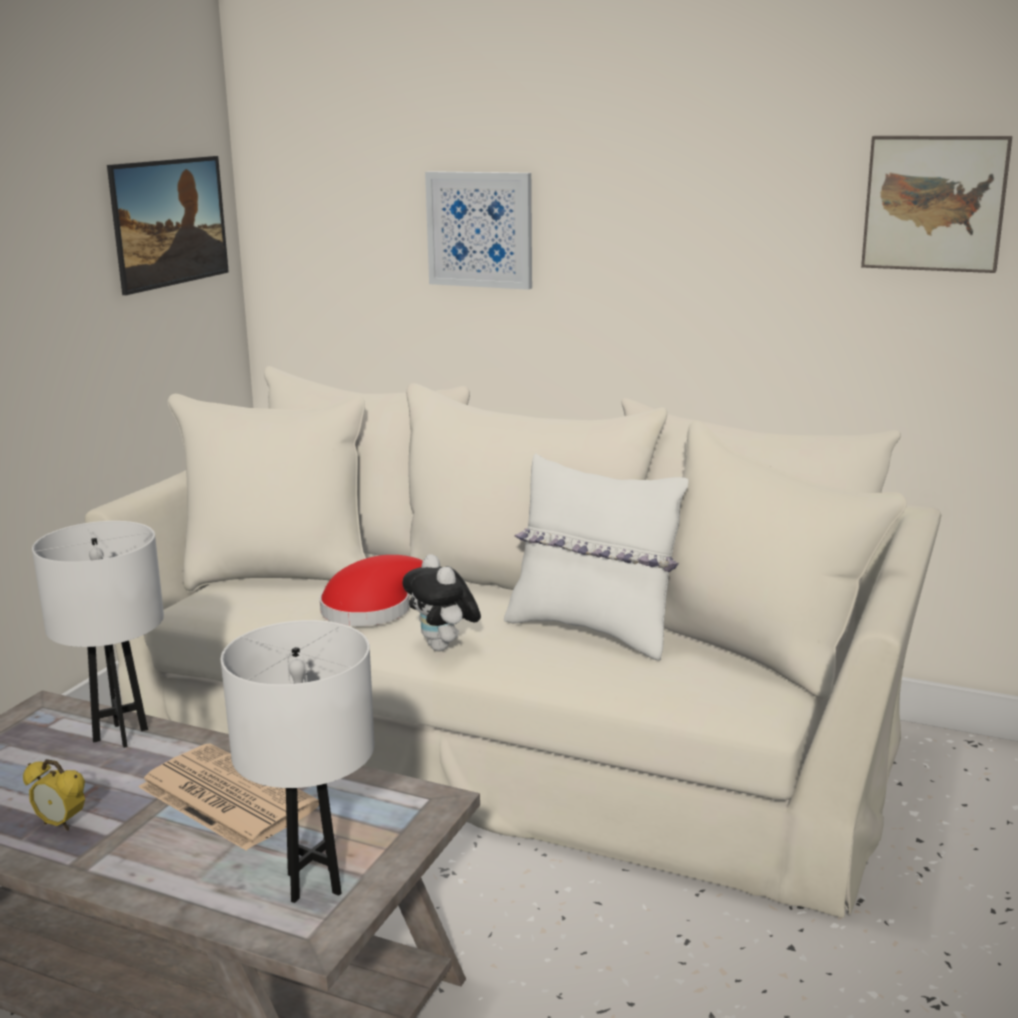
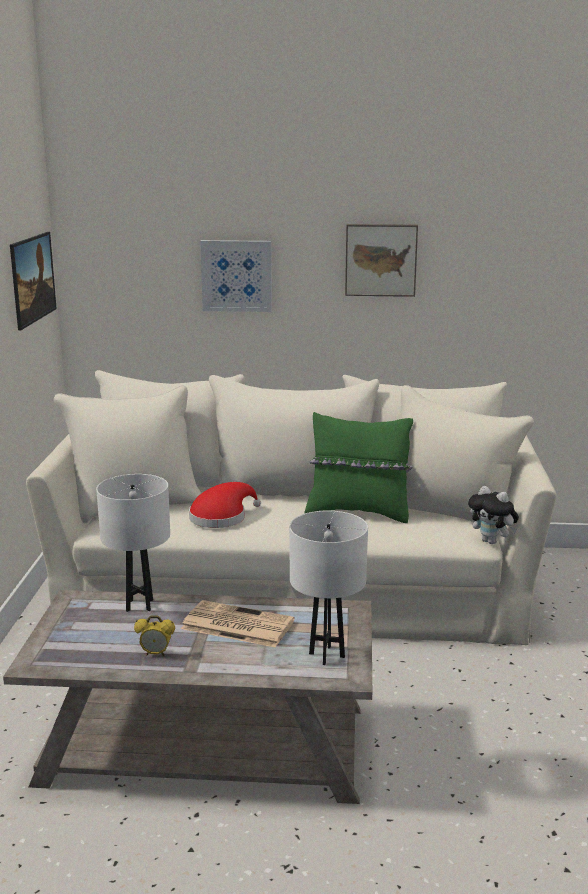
camera: 20 degrees left, 0 degrees up
plush toy [402,554,481,651] -> plush toy moved to [468,486,519,544]
white pillow [504,453,689,661] -> green pillow [305,412,413,523]
picture [861,136,1012,273] -> picture moved to [345,224,418,297]

